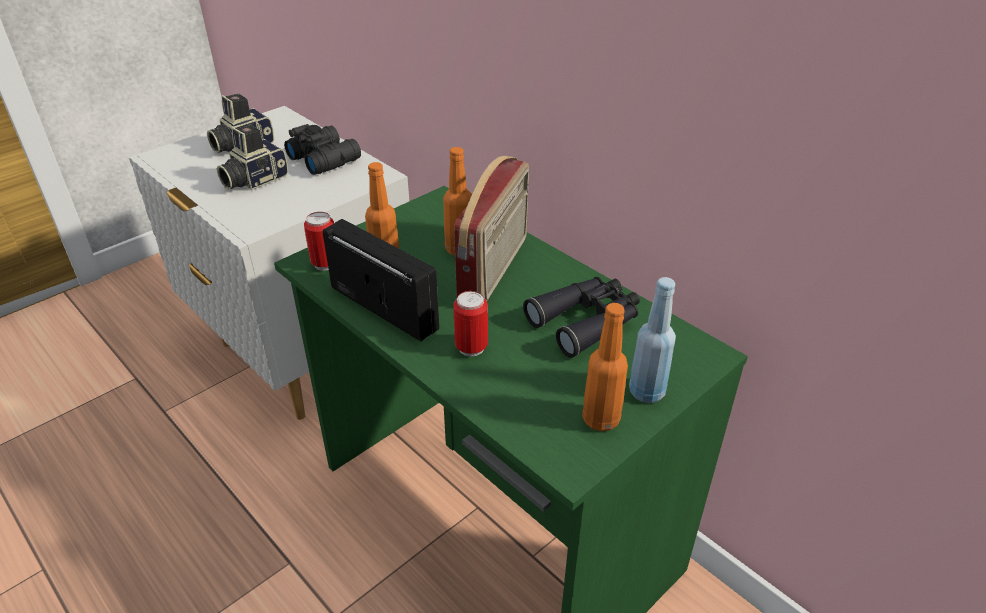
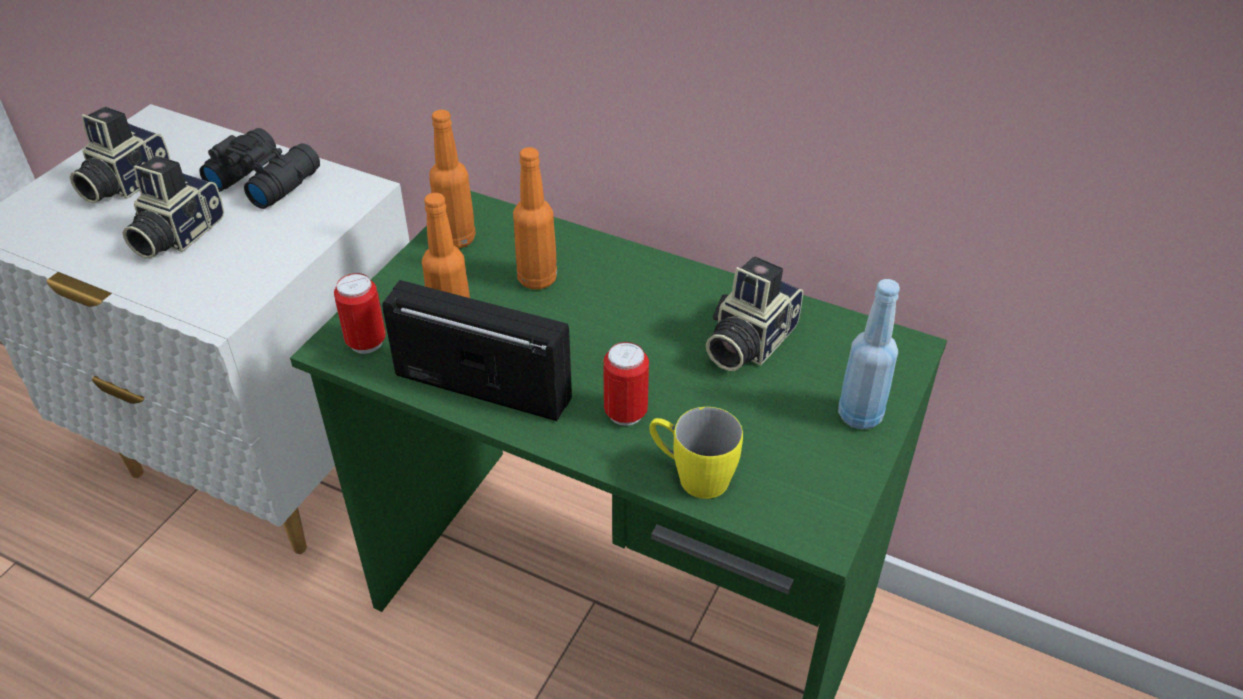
camera: 20 degrees left, 5 degrees up
radio [454,156,529,301] -> none
black binoculars [523,277,640,358] -> camera [706,256,803,371]
orange bottle [582,303,628,431] -> orange bottle moved to [429,110,476,249]
none -> yellow mug [649,407,743,499]

